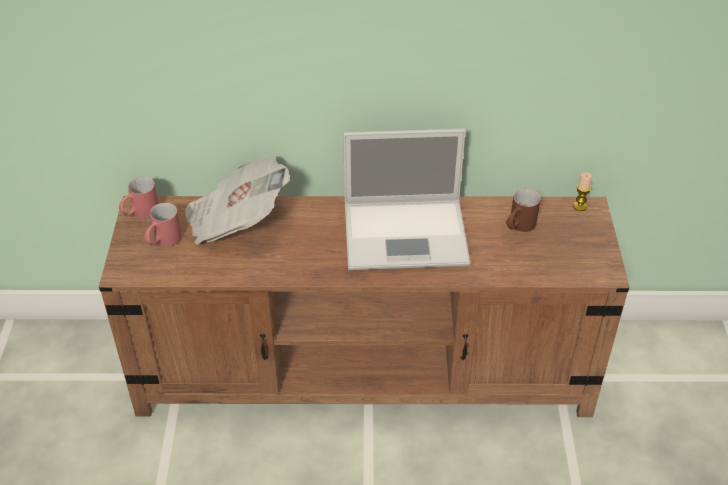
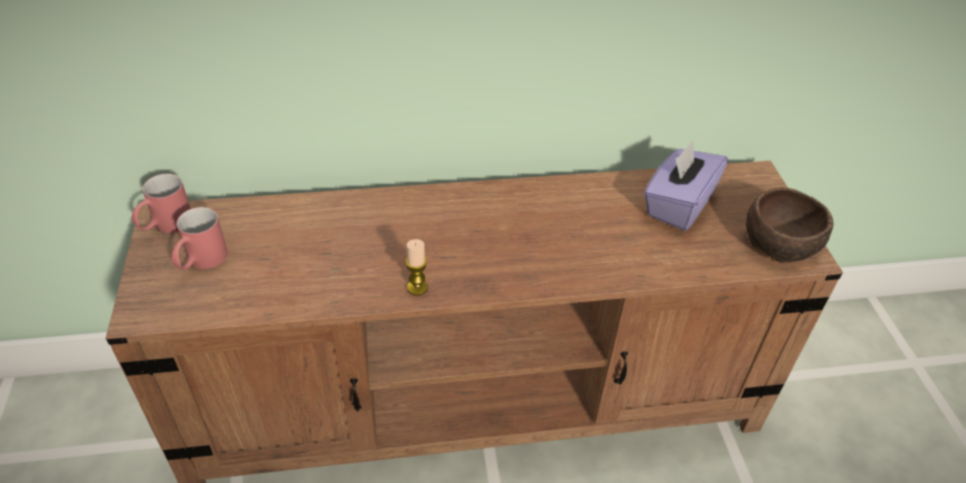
camera: 10 degrees left, 0 degrees up
newspaper [185,156,290,245] -> none
laptop [343,128,470,270] -> none
brown mug [506,189,541,232] -> purple tissue box [644,141,728,231]
candle [573,173,592,211] -> candle moved to [405,239,428,296]
none -> brown bowl [746,187,833,263]

